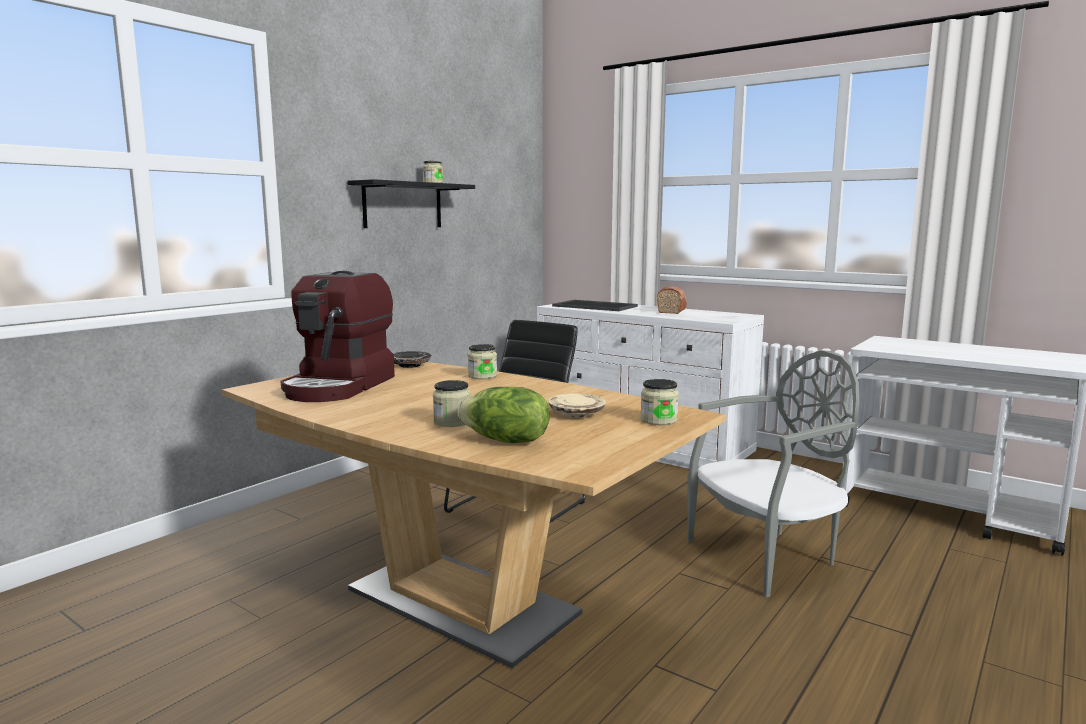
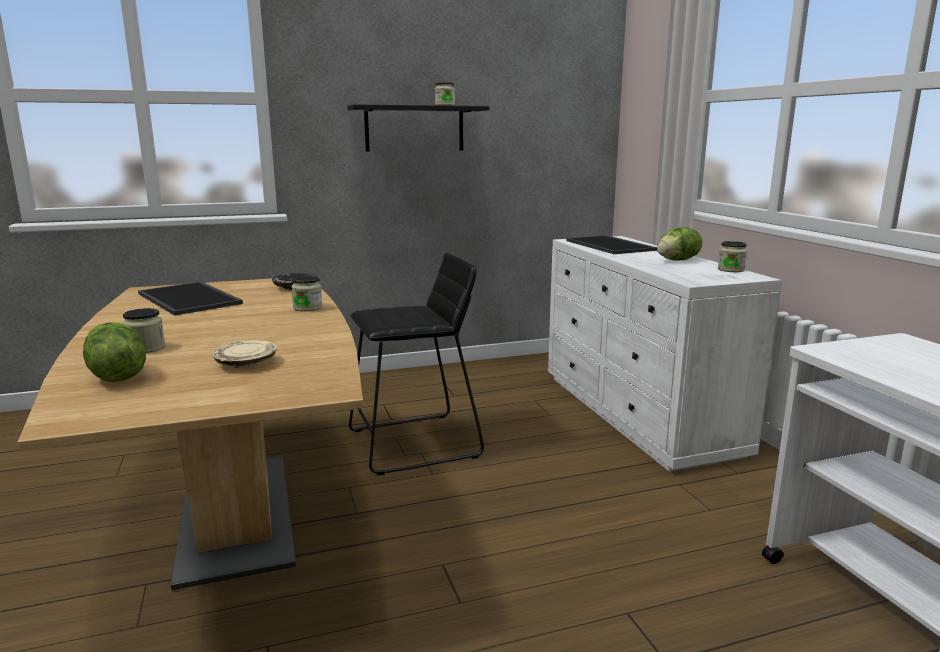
camera: 35 degrees right, 5 degrees up
coffee machine [281,271,395,402] -> tray [138,282,243,316]
jar [640,379,679,425] -> jar moved to [718,241,747,272]
bread [657,286,687,314] -> lettuce [657,227,702,261]
grey chair [687,350,859,597] -> none

